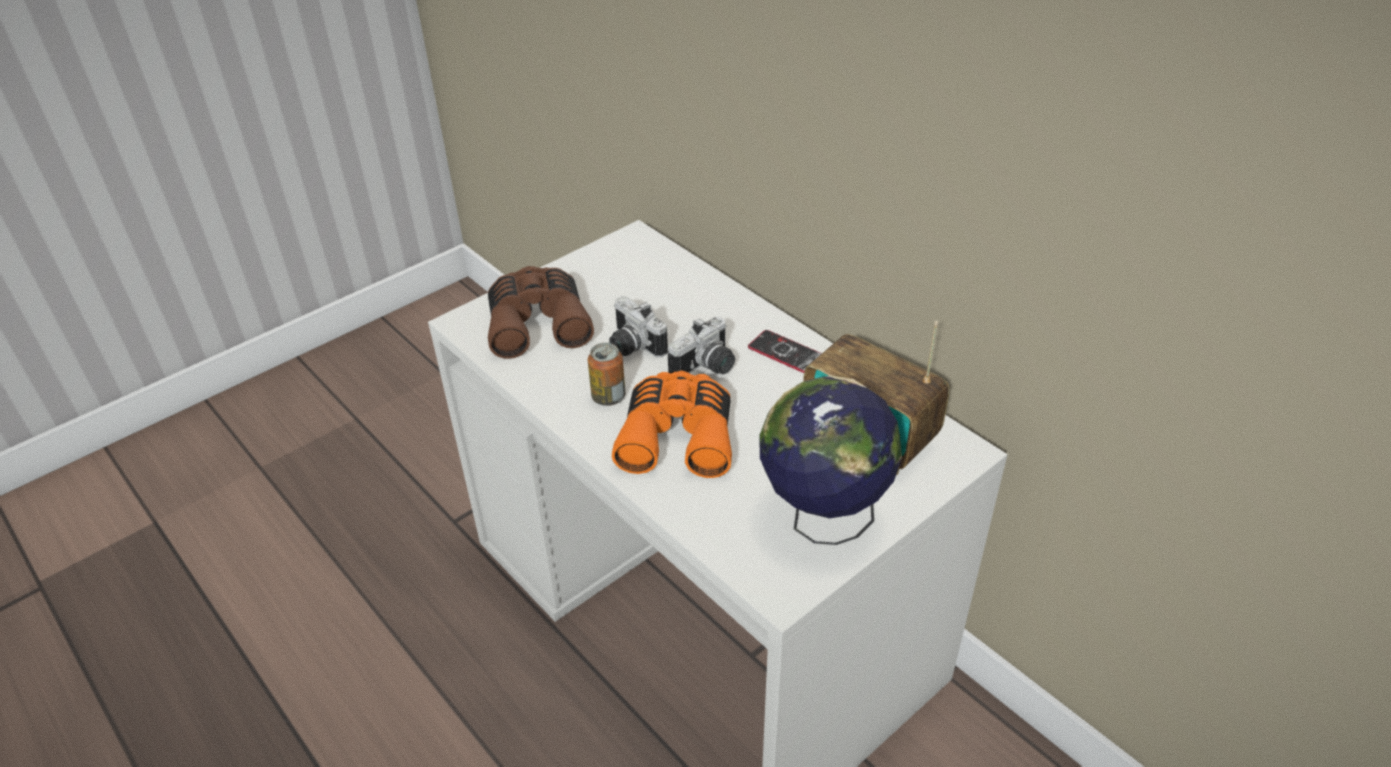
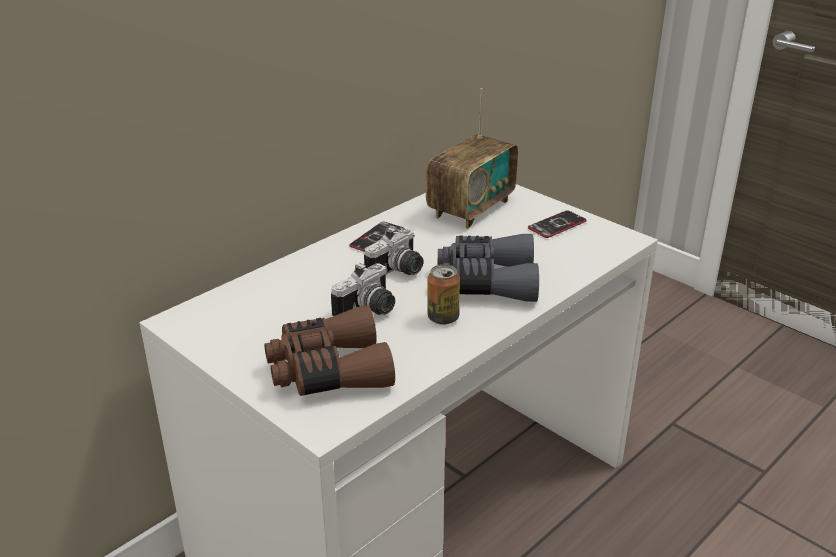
camera: 95 degrees left, 10 degrees down
orange binoculars [612,371,732,478] -> grey binoculars [438,234,539,302]
camera [668,316,735,374] -> camera turned 90 degrees clockwise [364,227,424,275]
globe [759,375,902,545] -> phone [528,210,587,238]

